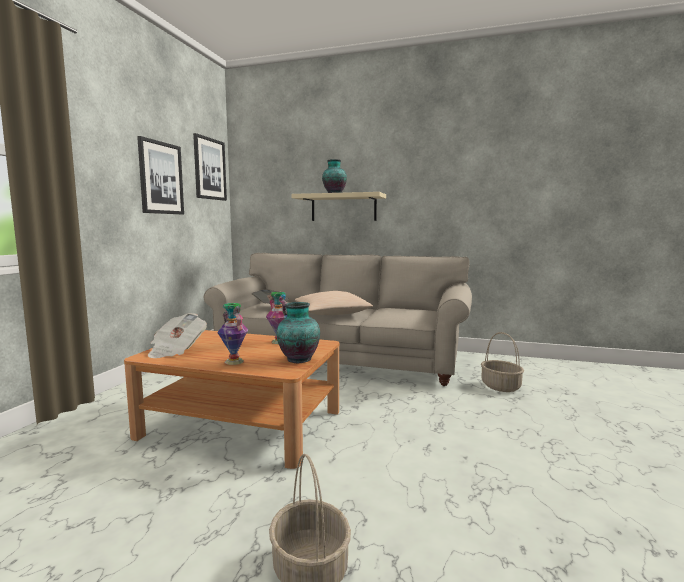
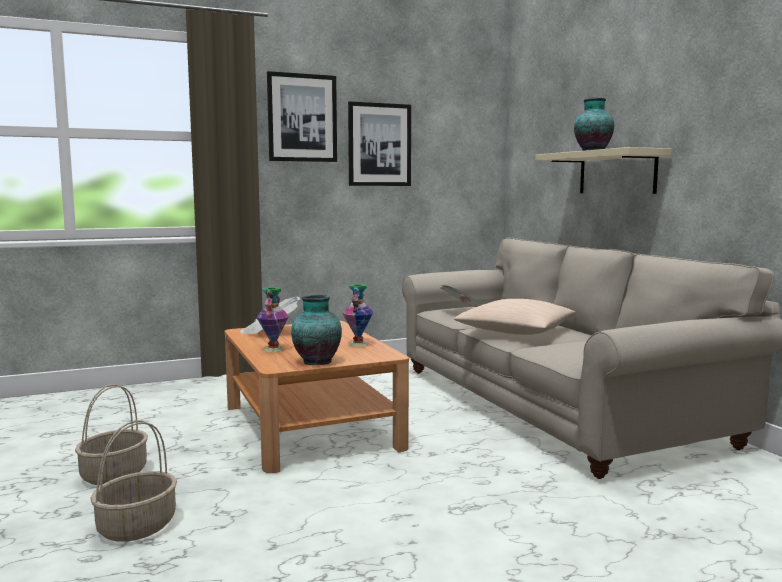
camera: 50 degrees right, 0 degrees up
picture [193,133,227,201] -> picture moved to [267,71,337,162]
basket [481,332,524,392] -> basket moved to [75,384,148,485]

